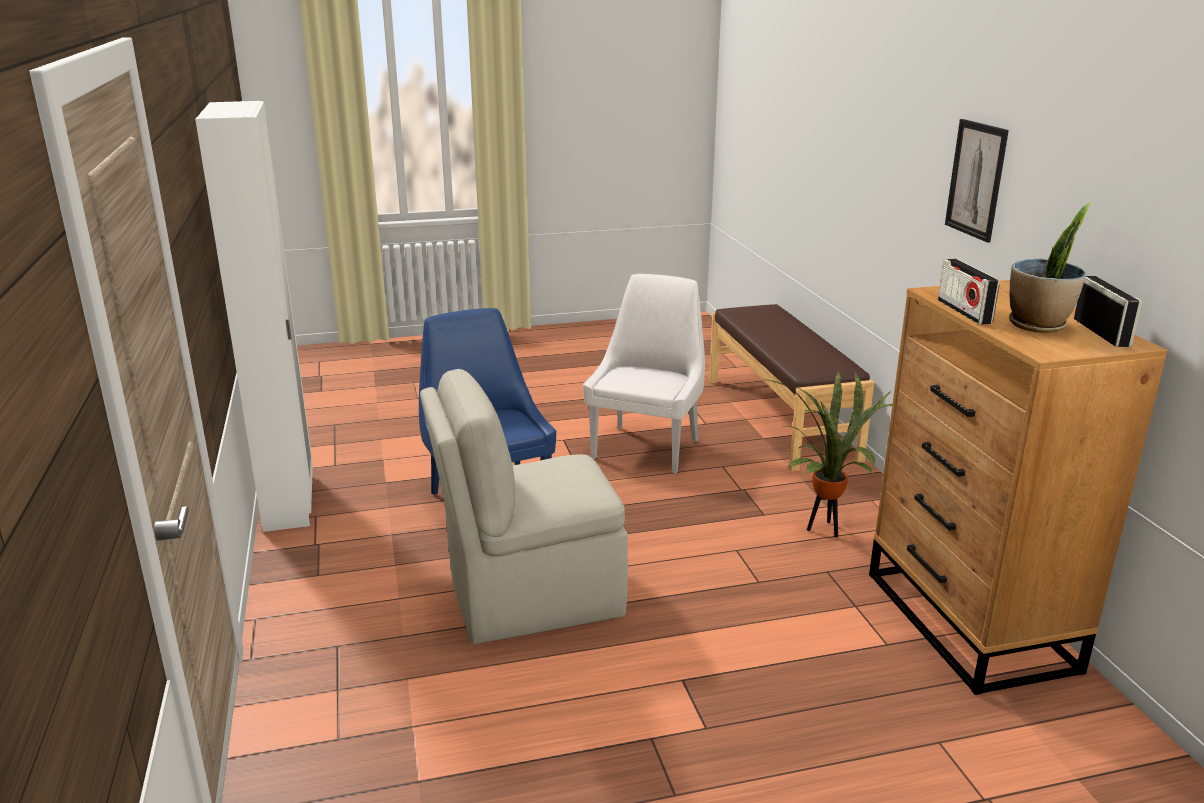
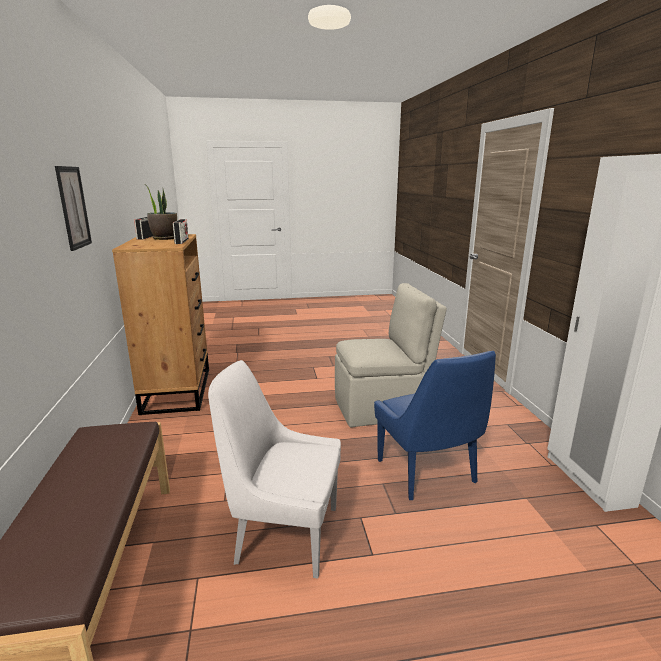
camera: 175 degrees left, 5 degrees down
white chair [583,274,705,473] -> white chair turned 75 degrees clockwise [208,360,341,579]
potted plant [762,371,892,538] -> none

